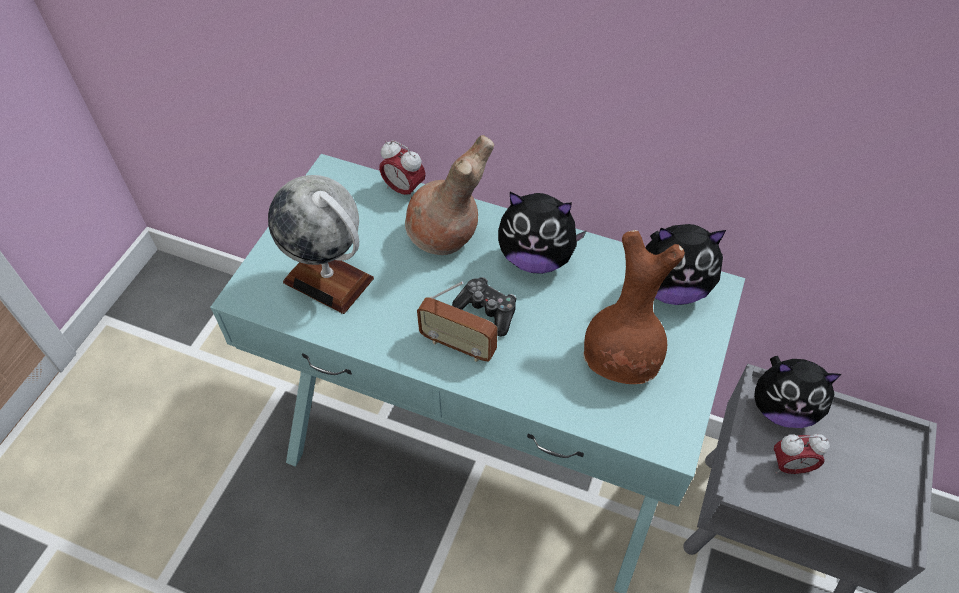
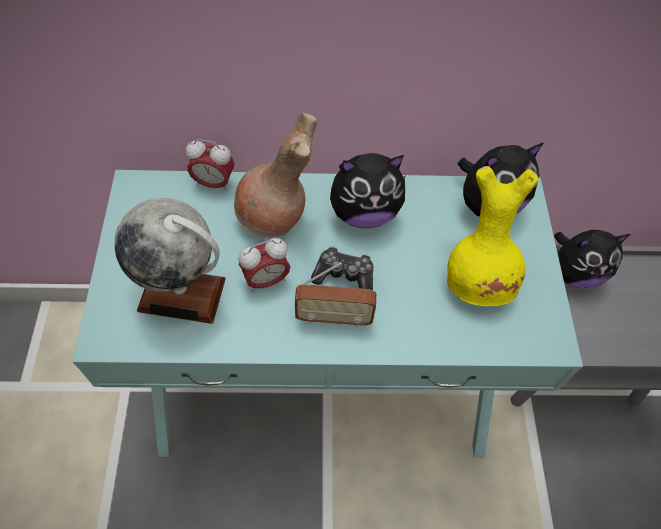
camera: 25 degrees left, 5 degrees up
brown vase [583,230,685,384] -> yellow vase [447,166,538,306]
alarm clock [774,434,830,474] -> alarm clock moved to [238,238,290,292]

